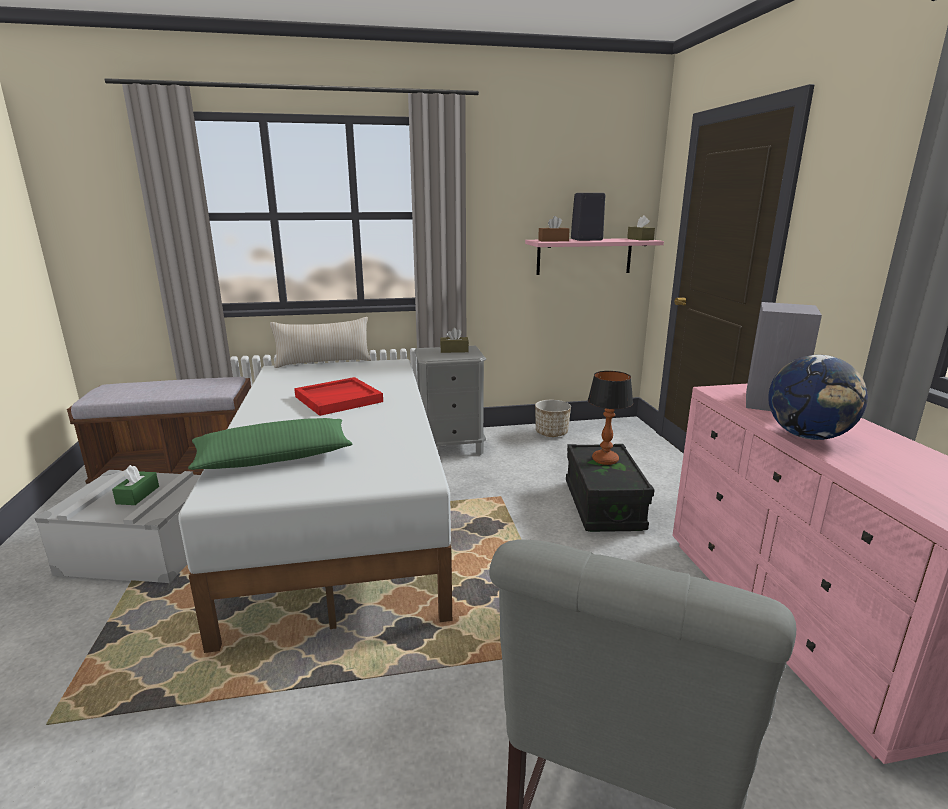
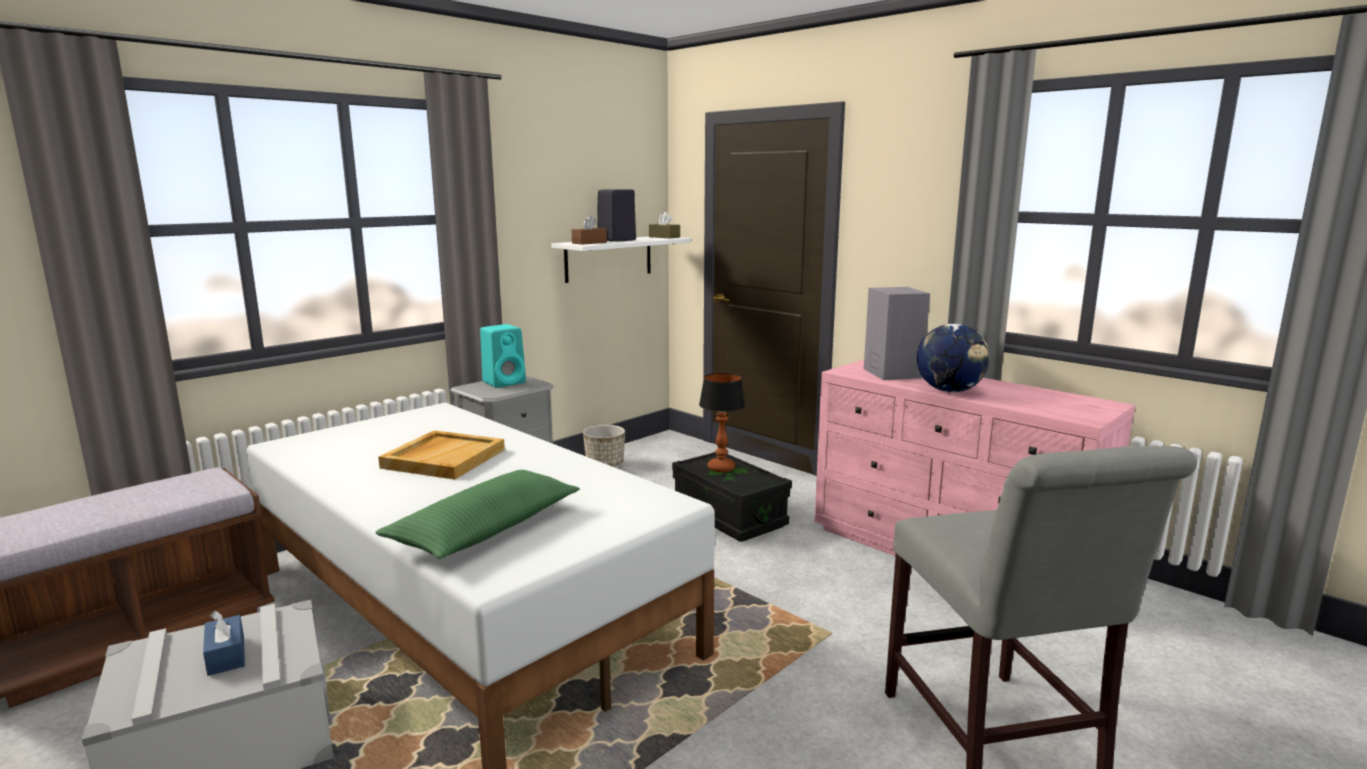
camera: 35 degrees left, 5 degrees down
green tissue box [112,465,159,505] -> blue tissue box [203,610,245,676]
beige pillow [270,317,371,368] -> none
red tray [294,377,383,416] -> beige tray [378,430,505,480]
brown tissue box [440,328,469,353] -> turquoise speaker [480,324,526,388]
pink shelf [525,238,664,275] -> white shelf [551,237,691,283]

